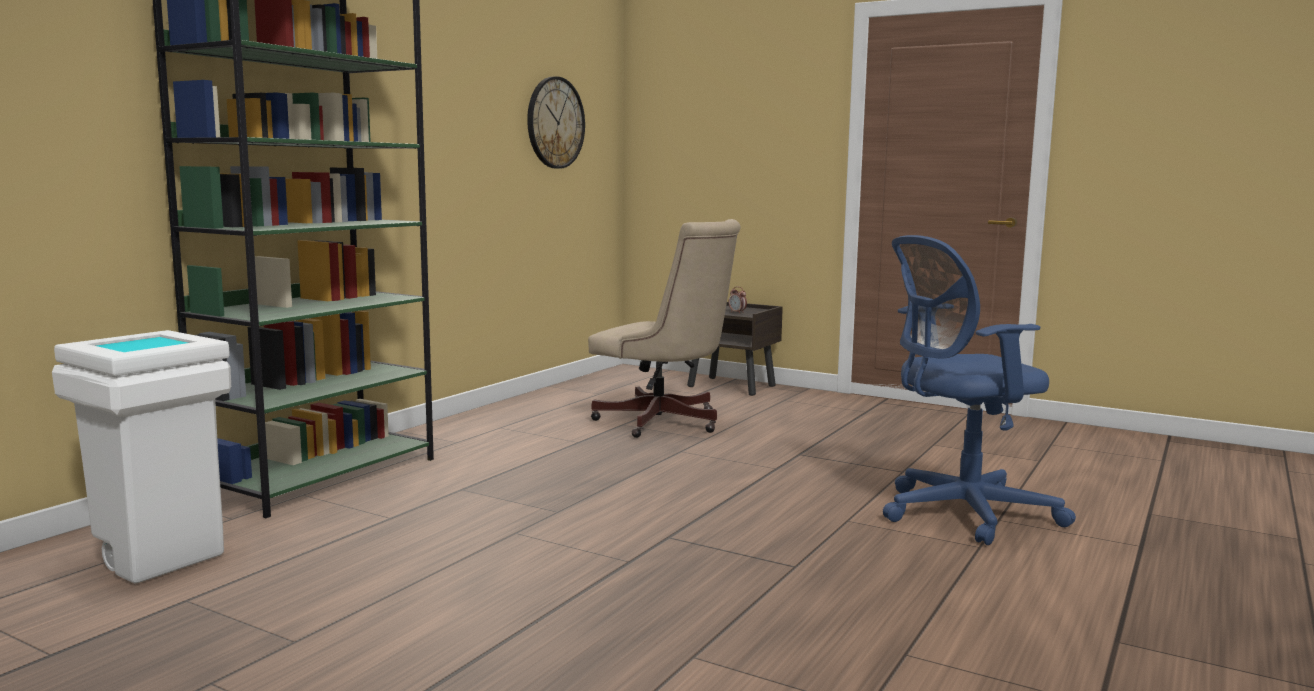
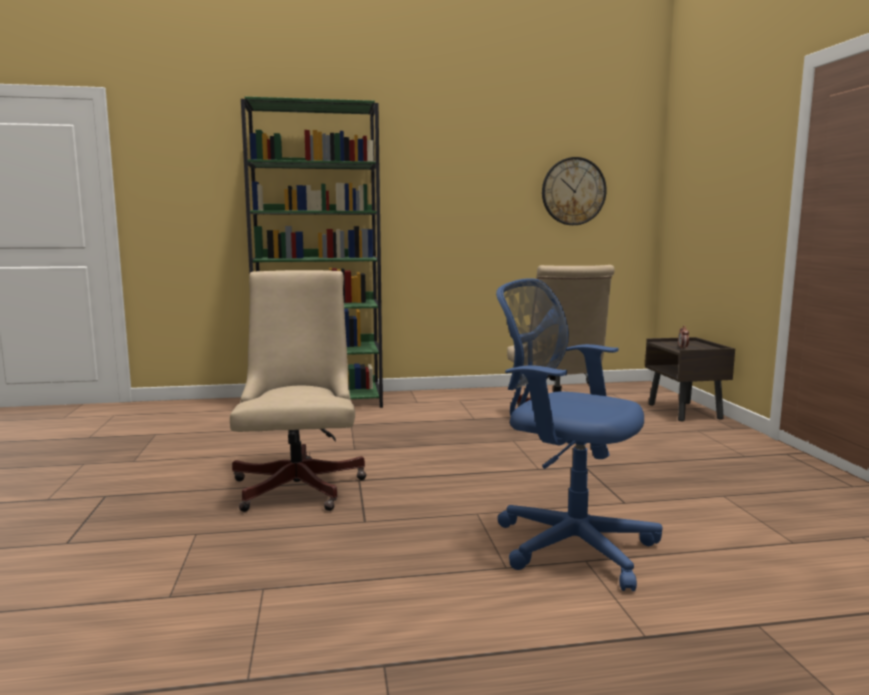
camera: 50 degrees right, 0 degrees up
white trash can [52,330,231,583] -> none
none -> beige office chair [230,270,367,512]

